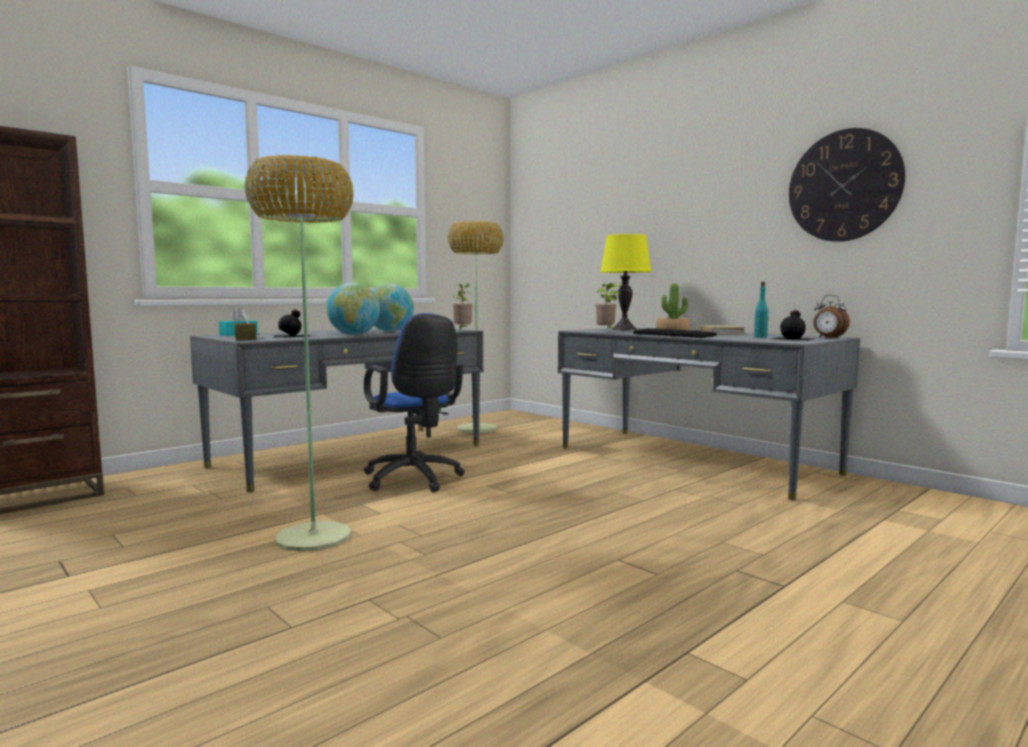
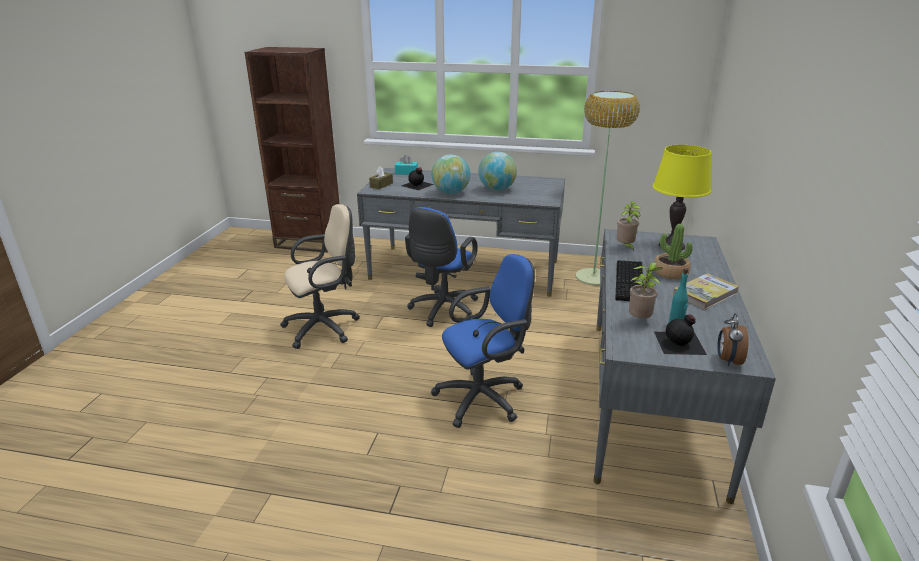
camera: 55 degrees right, 20 degrees up
floor lamp [245,155,354,551] -> beige office chair [280,204,360,349]
potted plant [453,284,473,329] -> potted plant moved to [629,262,663,319]
wall clock [789,128,905,242] -> none
none -> blue office chair [431,254,535,428]

